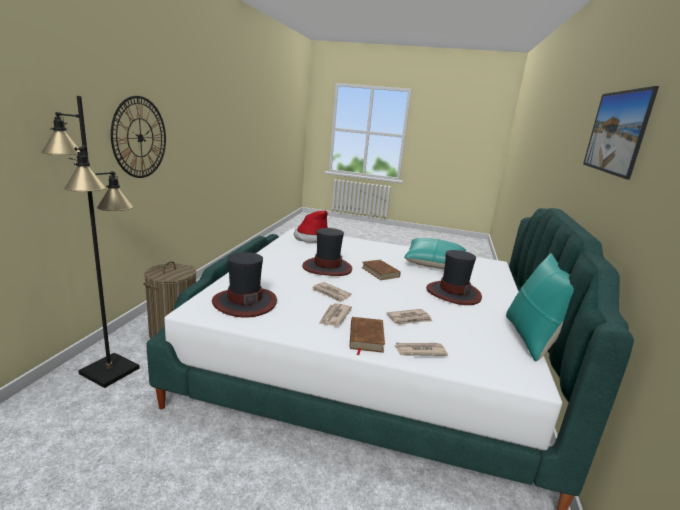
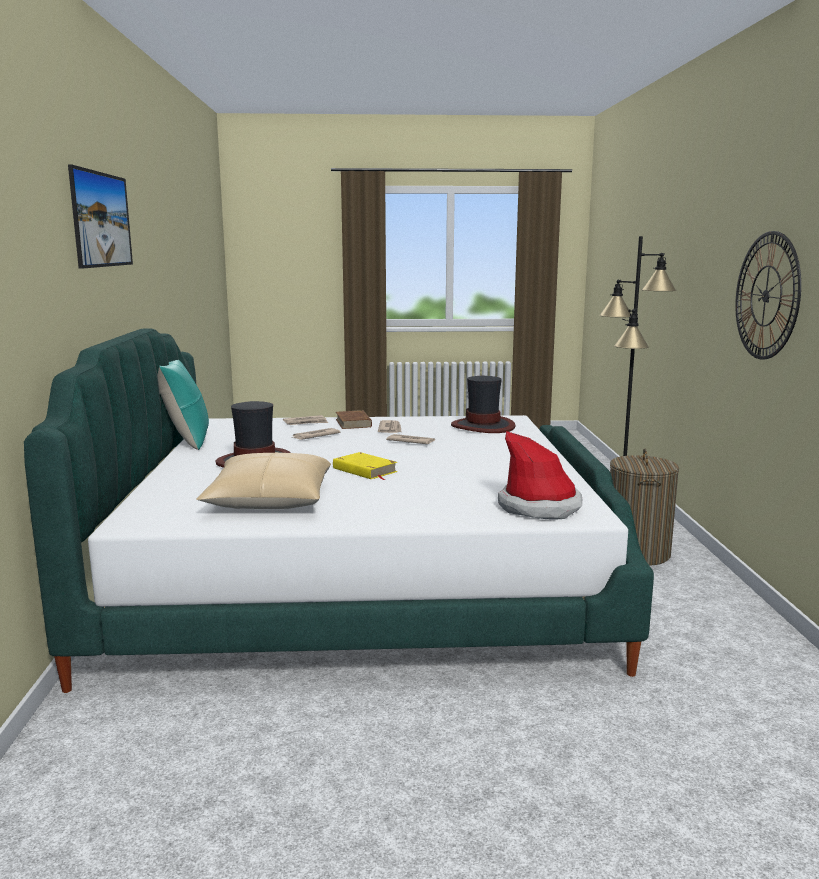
camera: 165 degrees right, 5 degrees down
hat [302,228,352,276] -> none
brown book [361,260,401,280] -> yellow book [333,452,397,480]
turquoise pillow [404,238,466,269] -> beige pillow [196,452,331,509]

